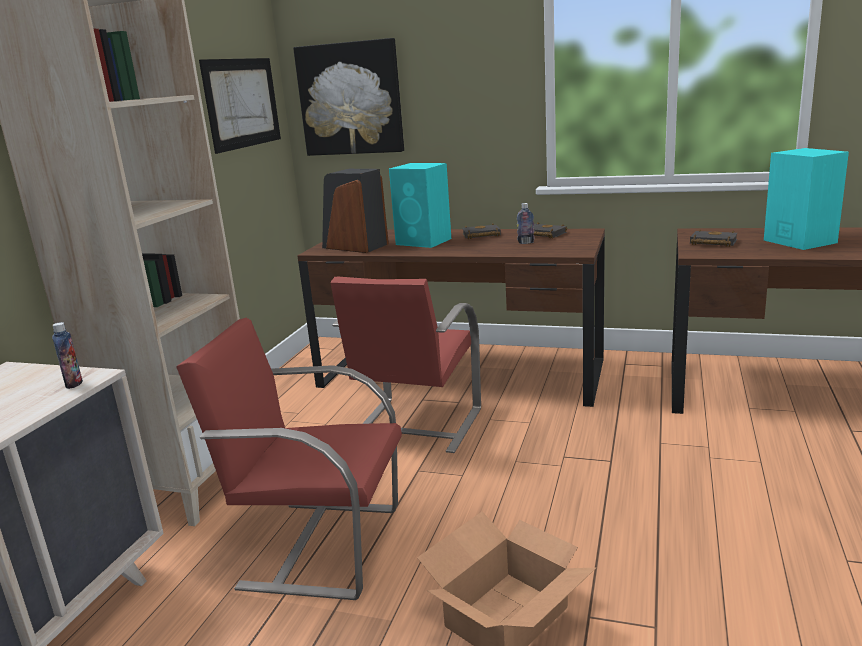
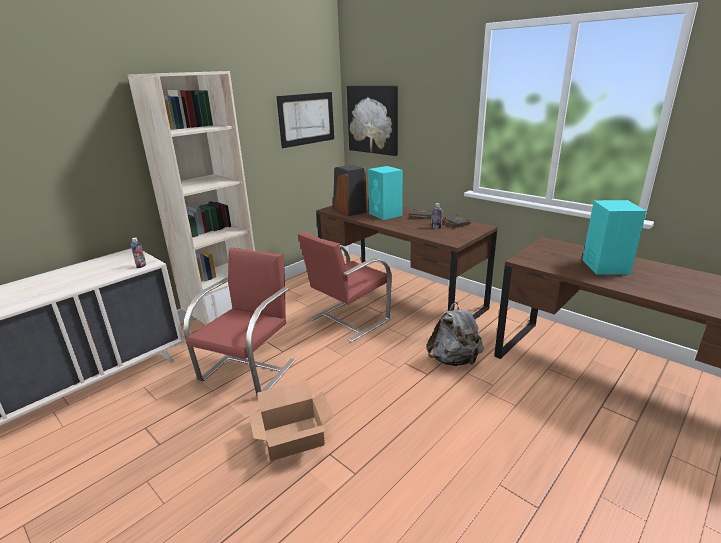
camera: 25 degrees right, 5 degrees up
red chair [176,318,402,600] -> red chair turned 75 degrees clockwise [183,248,296,395]
black book [690,229,738,247] -> none
none -> grey backpack [427,302,484,366]

